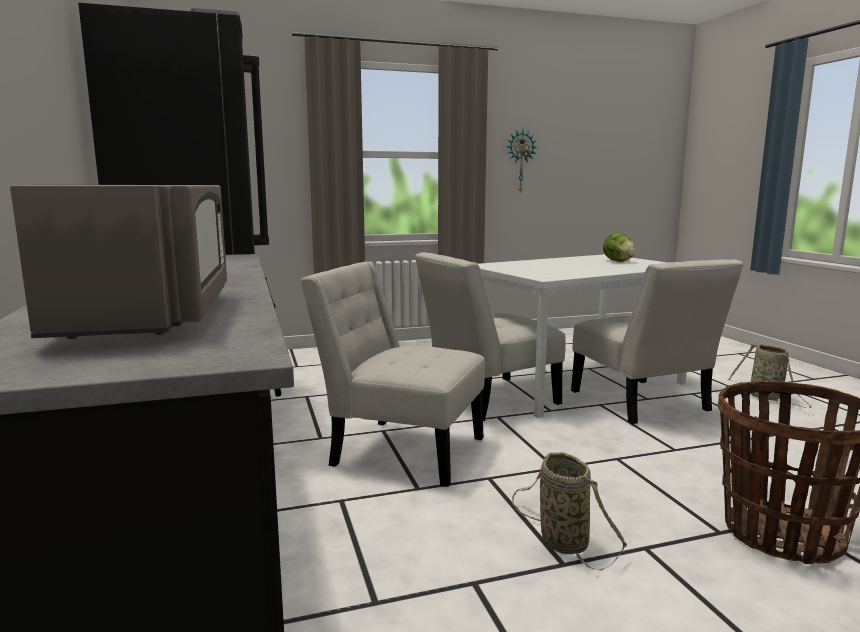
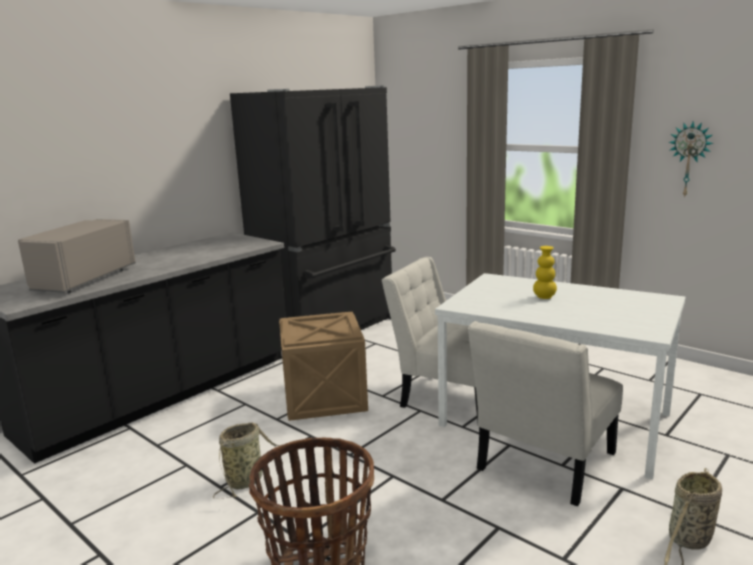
camera: 60 degrees right, 5 degrees up
grey microwave [10,185,227,339] -> grey microwave turned 150 degrees clockwise [18,219,136,293]
white chair [301,262,485,487] -> crate [279,312,368,421]
lettuce [603,232,636,262] -> none
none -> yellow vase [533,246,557,299]

